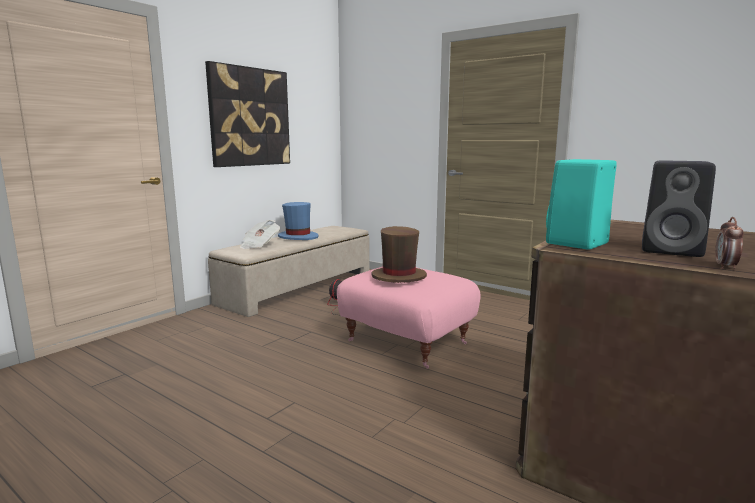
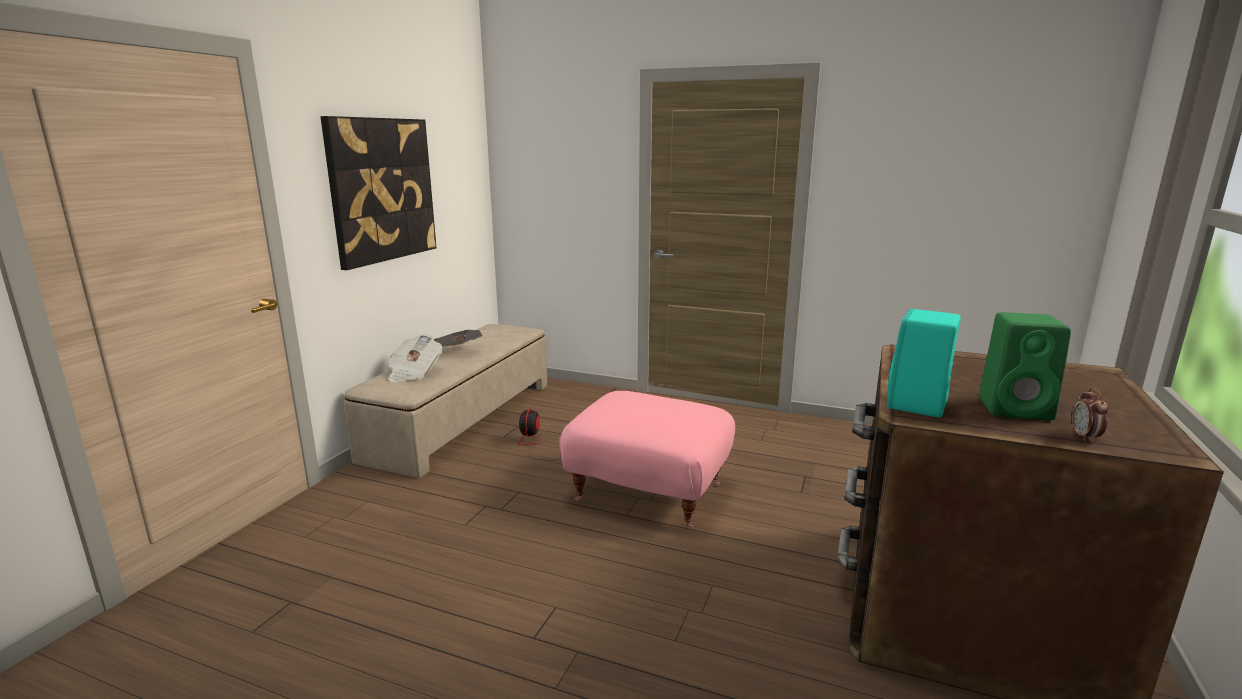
camera: 15 degrees left, 5 degrees up
blue hat [278,202,319,240] -> newspaper [434,330,482,347]
brown hat [371,226,427,283] -> none
black speaker [642,160,716,257] -> green speaker [979,312,1071,421]

